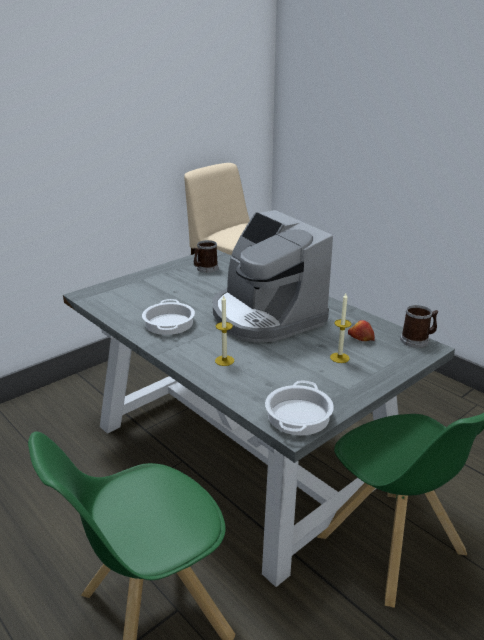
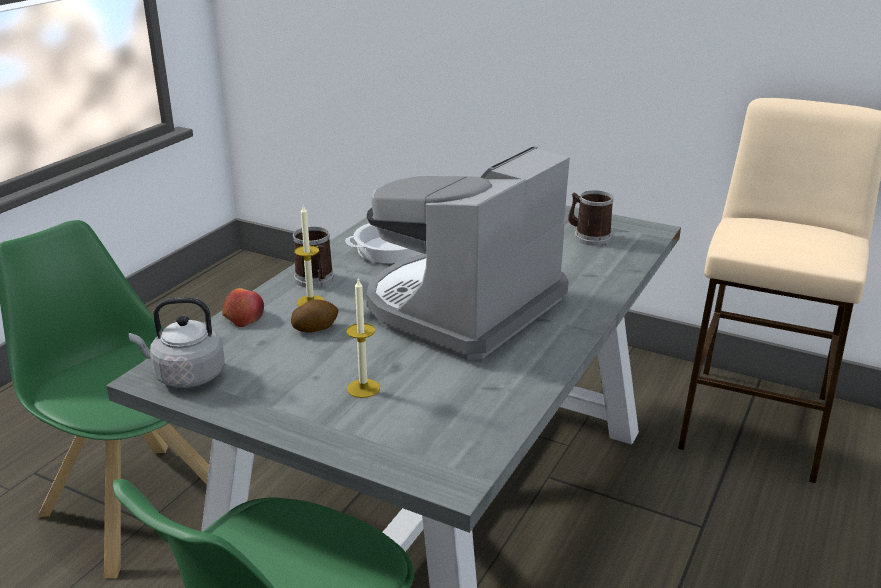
camera: 70 degrees right, 0 degrees up
cooking pot [265,380,334,435] -> grey kettle [129,297,225,388]
apple [348,320,375,341] -> apple moved to [222,288,264,327]
mug [400,305,438,348] -> mug moved to [293,227,335,288]
none -> potato [291,300,339,333]

